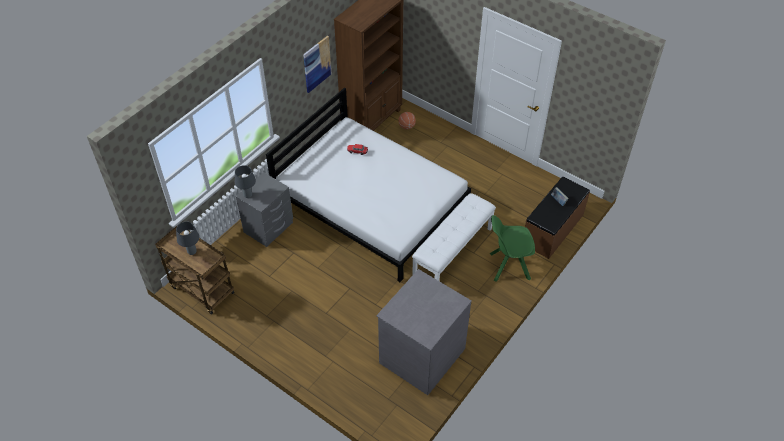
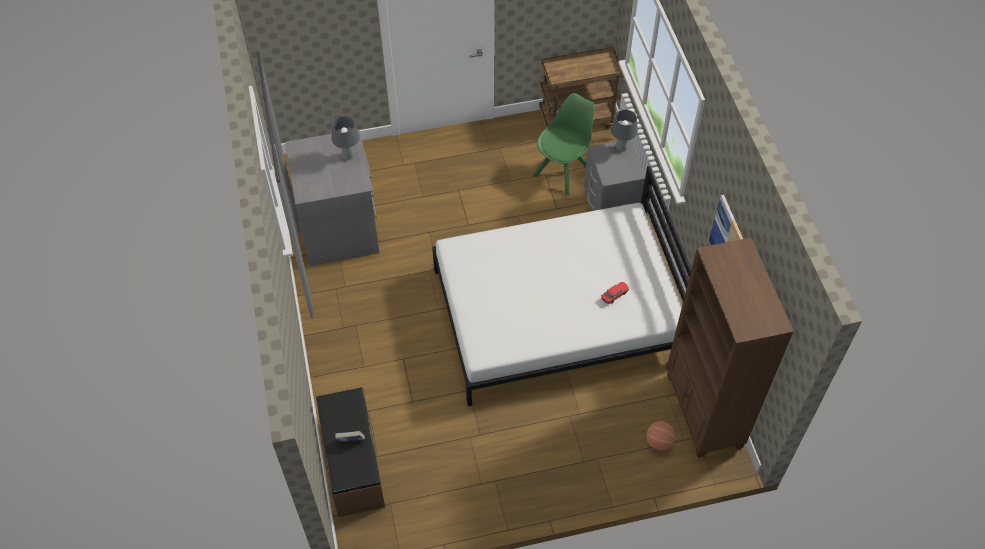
camera: 130 degrees right, 5 degrees up
grey table lamp [176,222,199,255] -> grey table lamp moved to [332,116,360,160]
white bench [412,193,496,281] -> none
green chair [489,215,535,282] -> green chair moved to [533,93,595,196]

